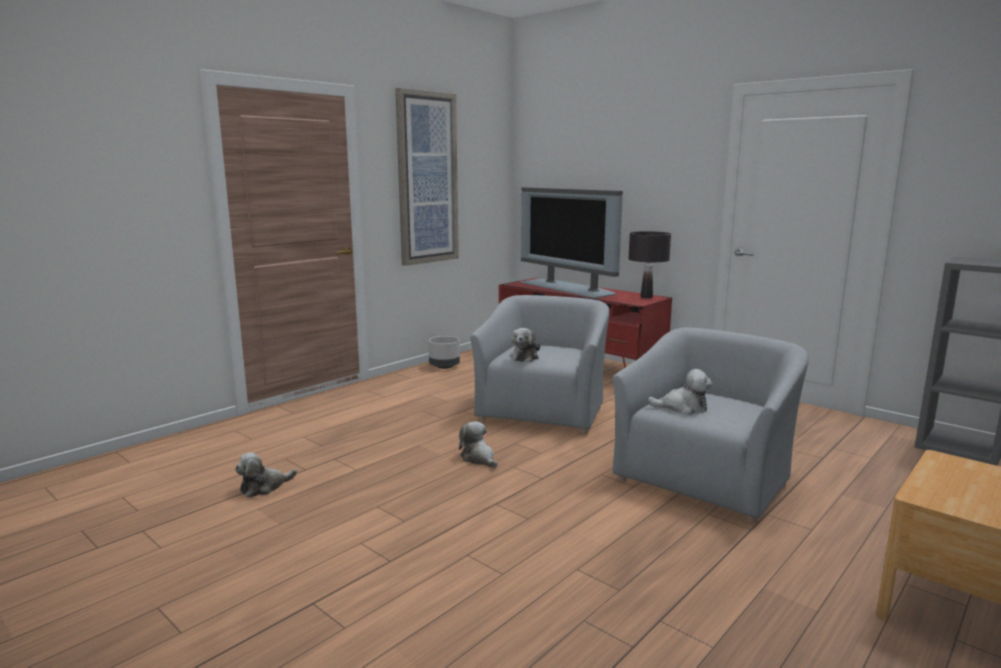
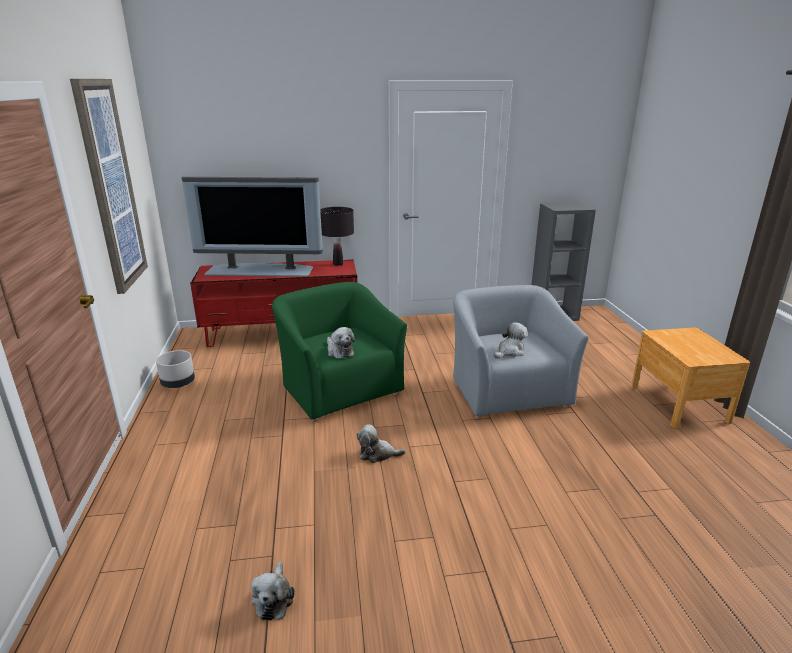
camera: 50 degrees left, 10 degrees up
grey armchair [470,295,610,434] -> green armchair [272,282,407,422]

